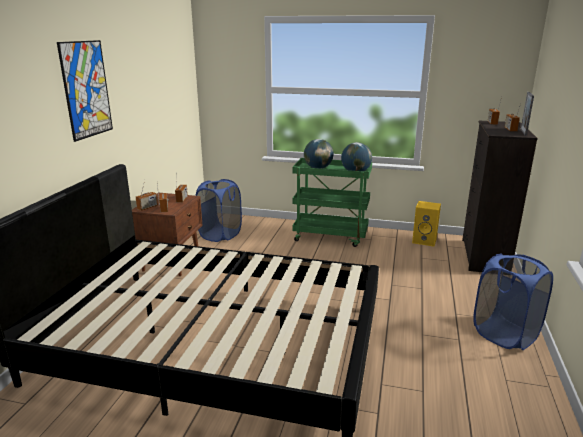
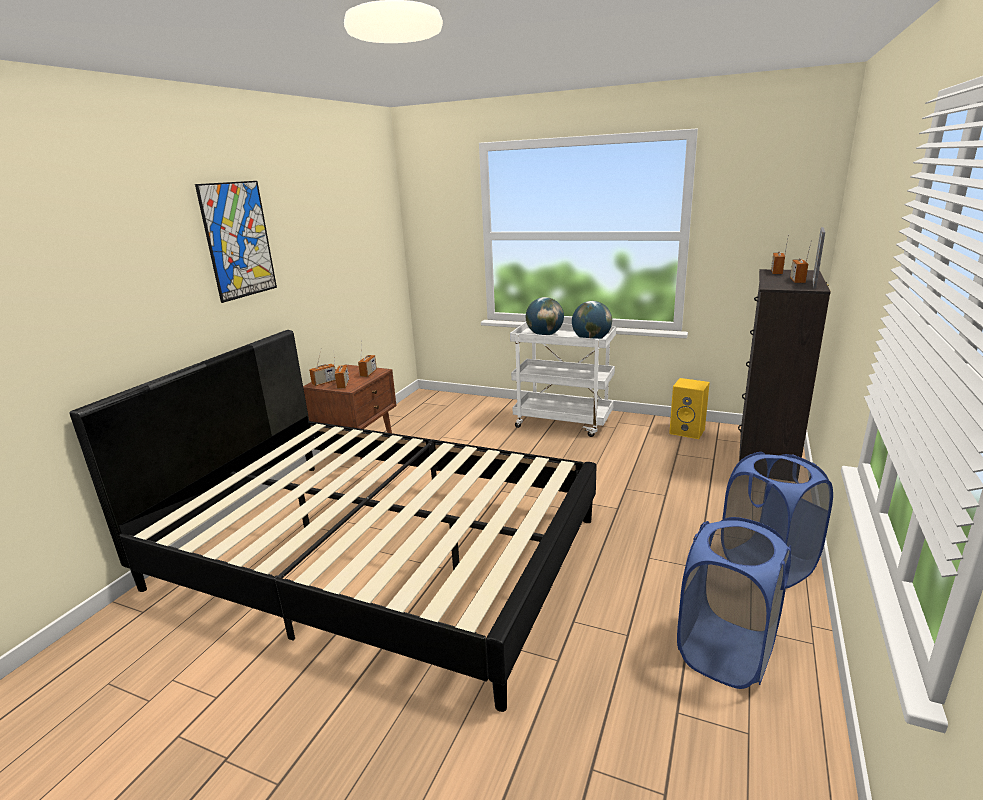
camera: 10 degrees right, 0 degrees up
blue laundry basket [196,179,242,242] -> blue laundry basket moved to [677,517,791,689]
green cart [293,158,372,247] -> white cart [510,322,616,437]

